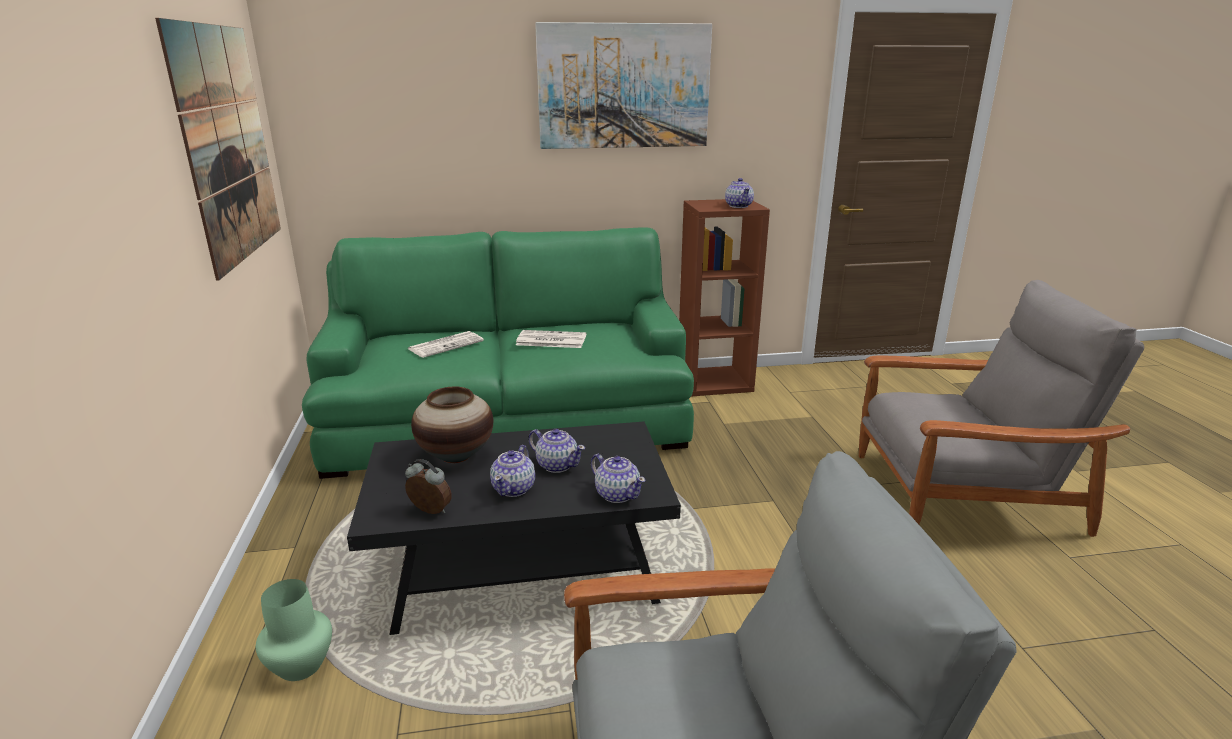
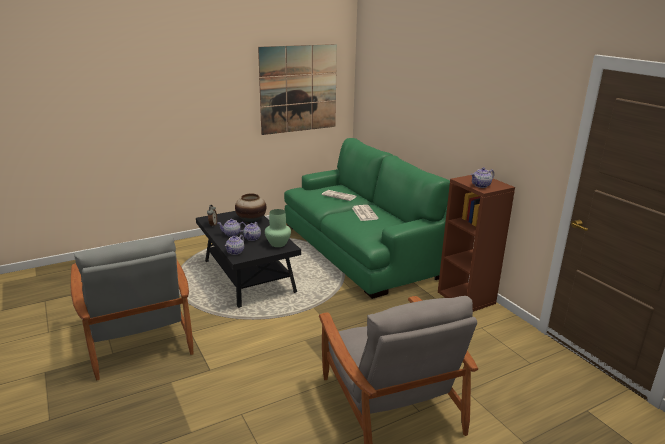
camera: 70 degrees right, 0 degrees up
green vase [256,579,332,681] -> green vase moved to [265,209,291,247]
picture [535,22,712,149] -> none

